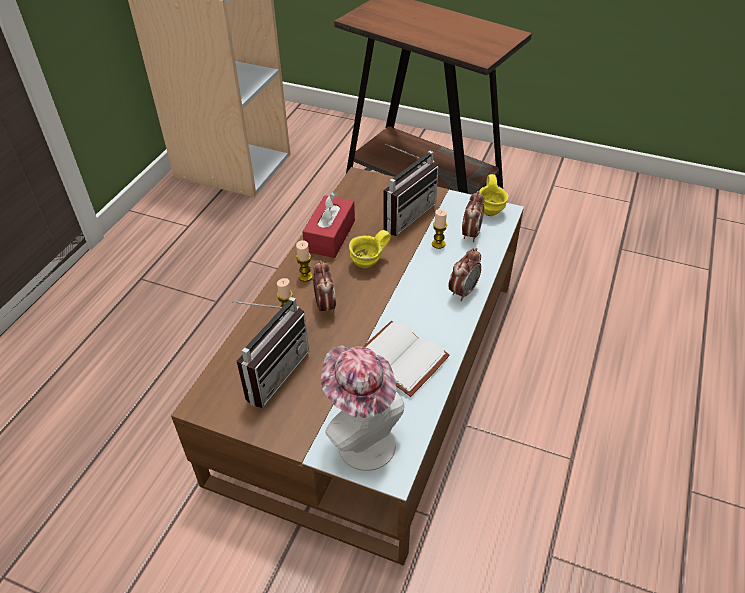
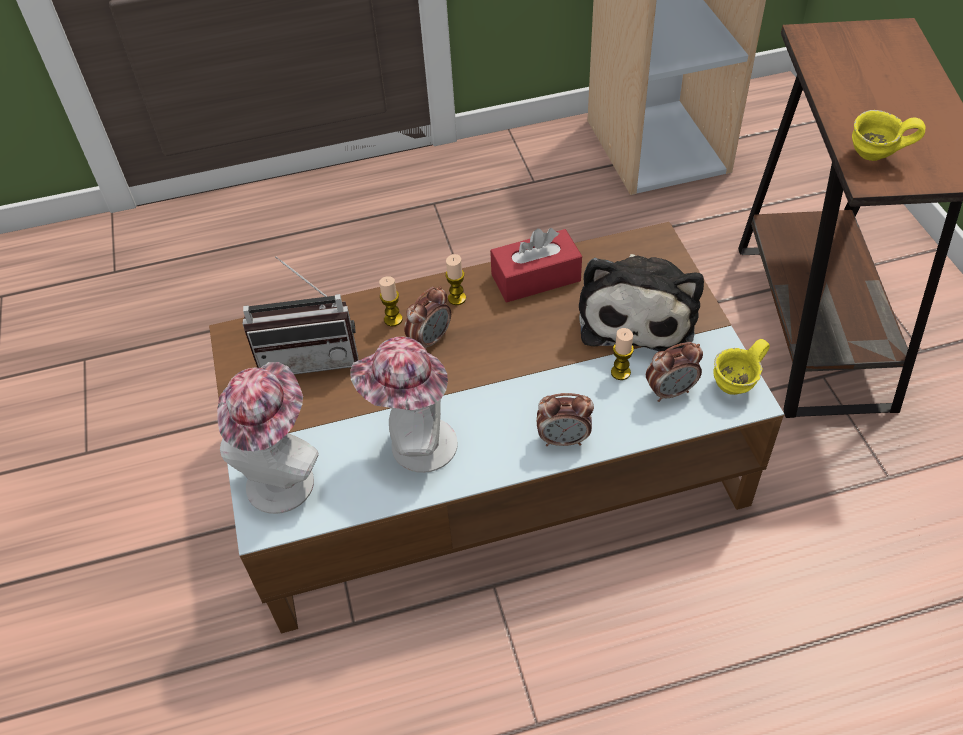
camera: 55 degrees right, 5 degrees up
yellow mug [349,230,391,268] -> yellow mug moved to [852,110,925,161]
white book [363,321,450,397] -> hat [350,337,458,473]
radio [383,144,439,236] -> plush toy [579,254,704,351]

